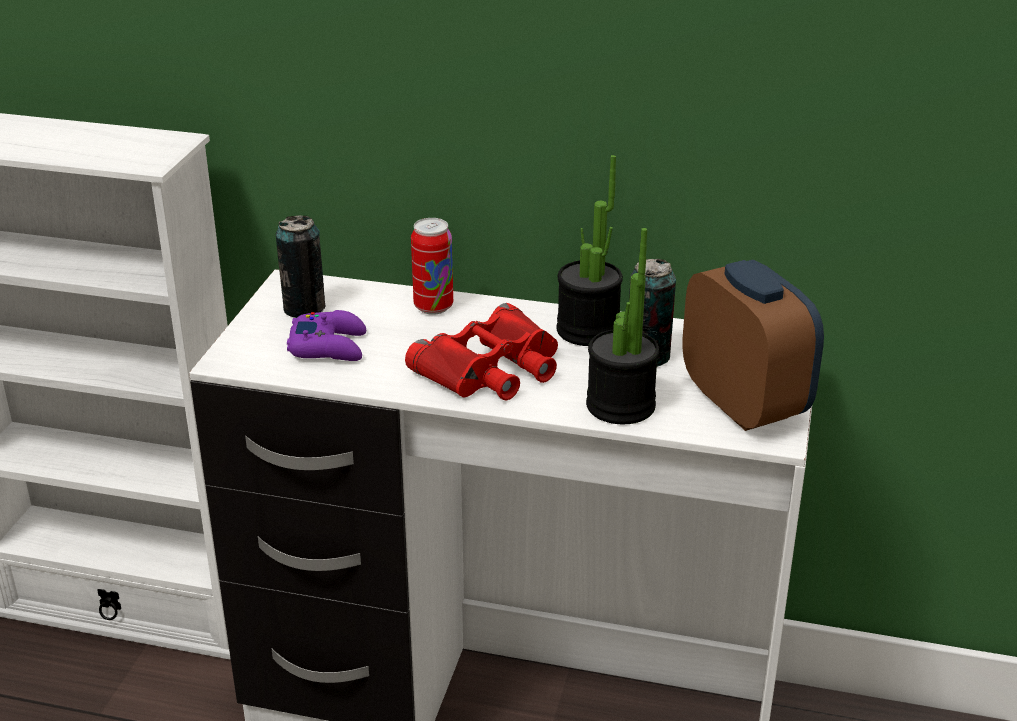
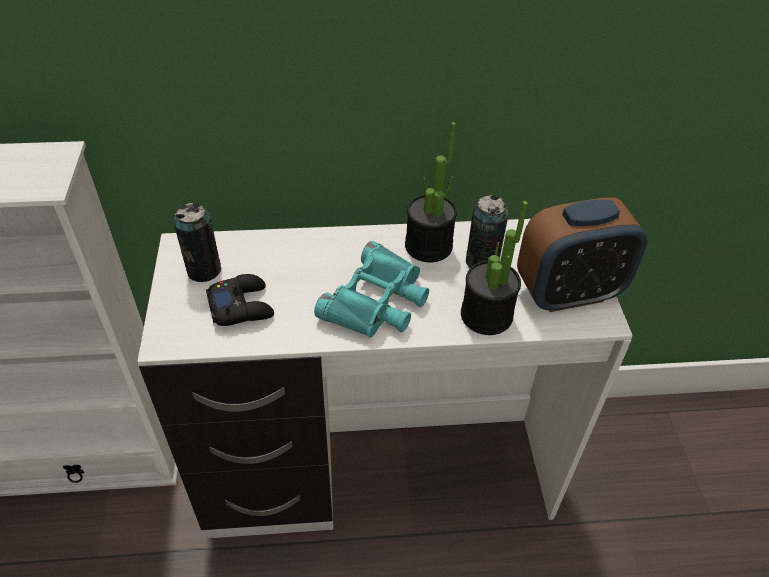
camera: 20 degrees left, 15 degrees up
purple game controller [287,310,366,361] -> black game controller [206,274,274,326]
red binoculars [405,303,558,400] -> turquoise binoculars [314,241,429,338]
can [411,218,453,315] -> none
alarm clock [682,260,824,431] -> alarm clock turned 120 degrees clockwise [517,197,647,312]

